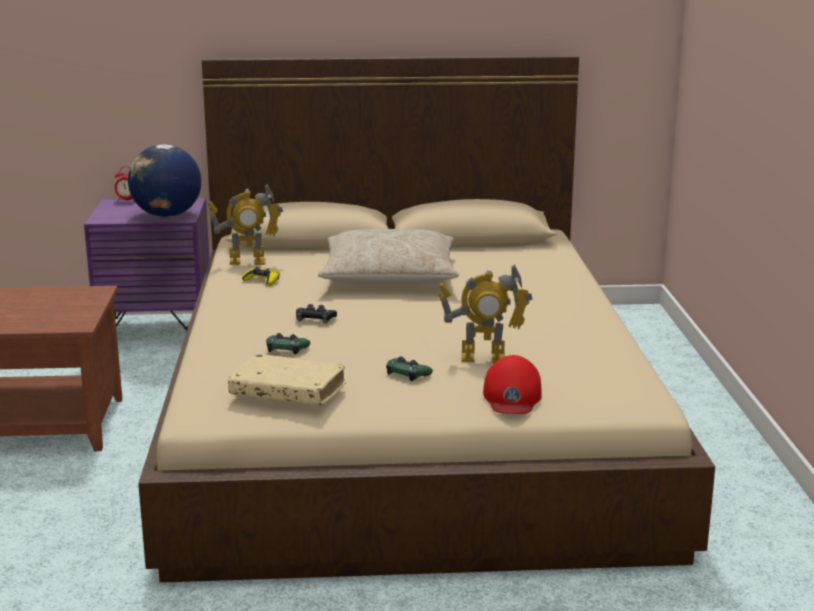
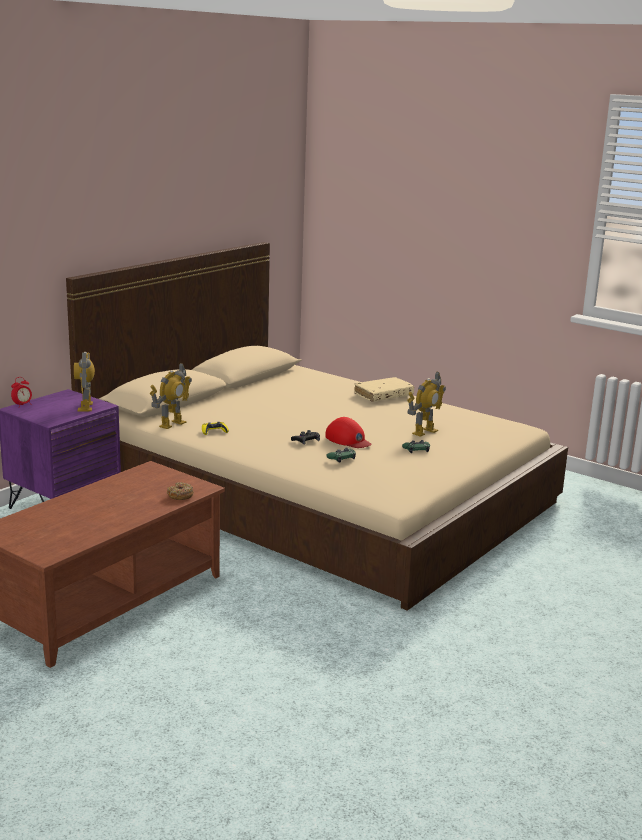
camera: 50 degrees left, 0 degrees up
globe [128,144,201,217] -> toy robot [74,352,95,412]
beige book [228,354,346,406] -> beige book moved to [354,377,414,402]
beige pillow [318,229,459,285] -> none
red cap [483,355,542,414] -> red cap moved to [325,417,372,448]
none -> donut [167,482,194,500]

